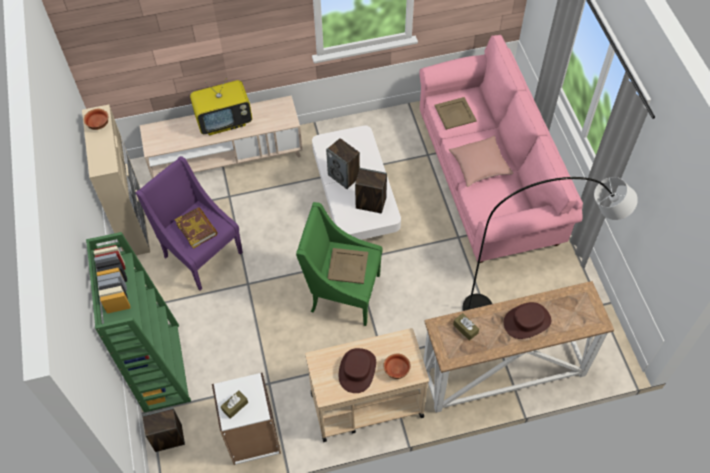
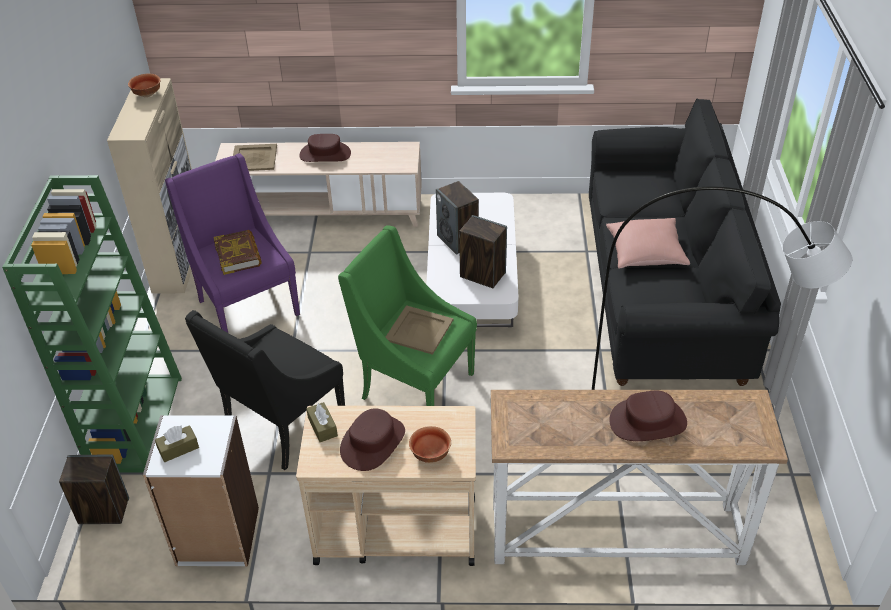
camera: 15 degrees right, 15 degrees down
television [190,77,252,135] -> brown hat [299,134,351,162]
pink sofa [420,35,583,263] -> black sofa [589,99,781,386]
beige tray [434,97,477,130] -> beige tray moved to [233,144,277,171]
brown tissue box [453,313,479,341] -> brown tissue box moved to [306,402,338,442]
none -> black armchair [185,310,345,470]

